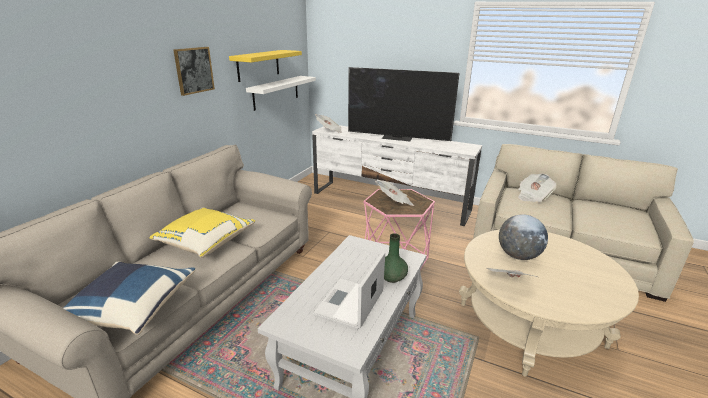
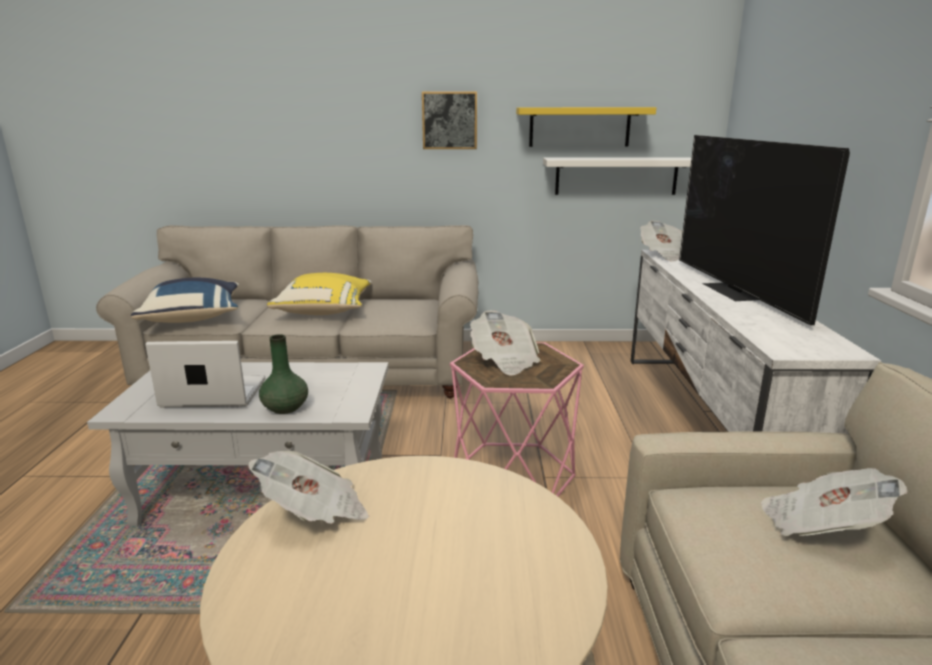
camera: 65 degrees right, 5 degrees down
globe [499,214,548,260] -> none

